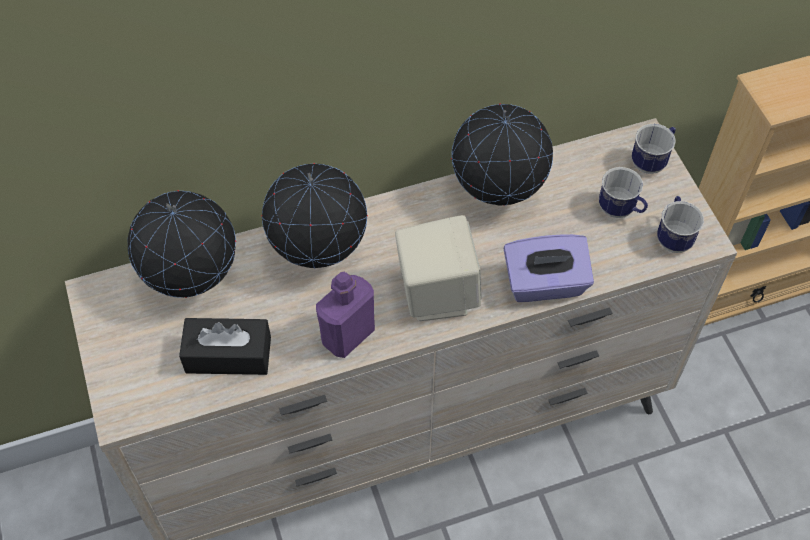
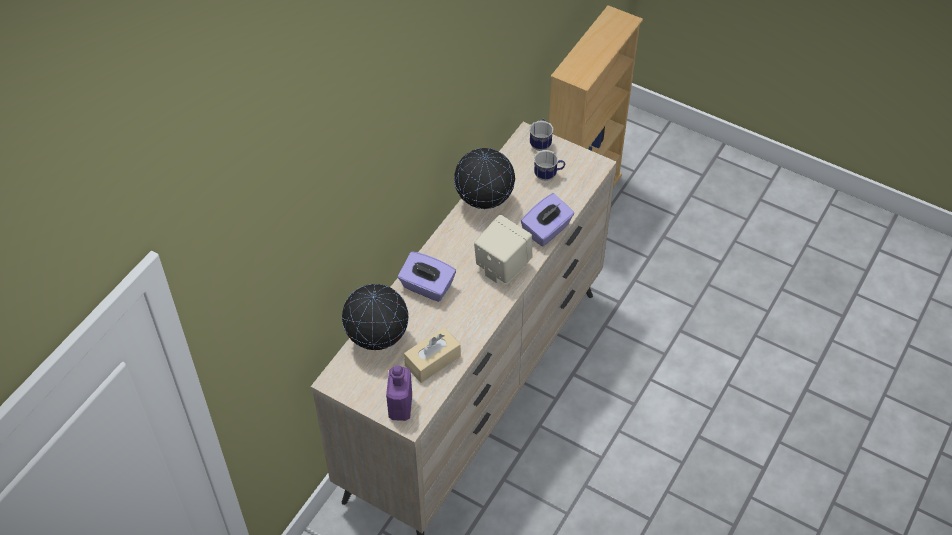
camera: 40 degrees left, 5 degrees down
black tissue box [179,318,271,375] -> beige tissue box [404,327,461,383]
globe [262,163,368,268] -> purple tissue box [398,252,456,302]
purple bottle [316,272,375,358] -> purple bottle moved to [386,365,412,421]
mug [657,196,704,253] -> none

